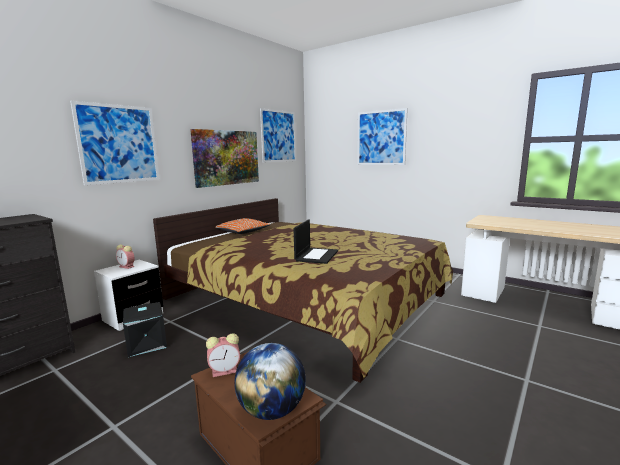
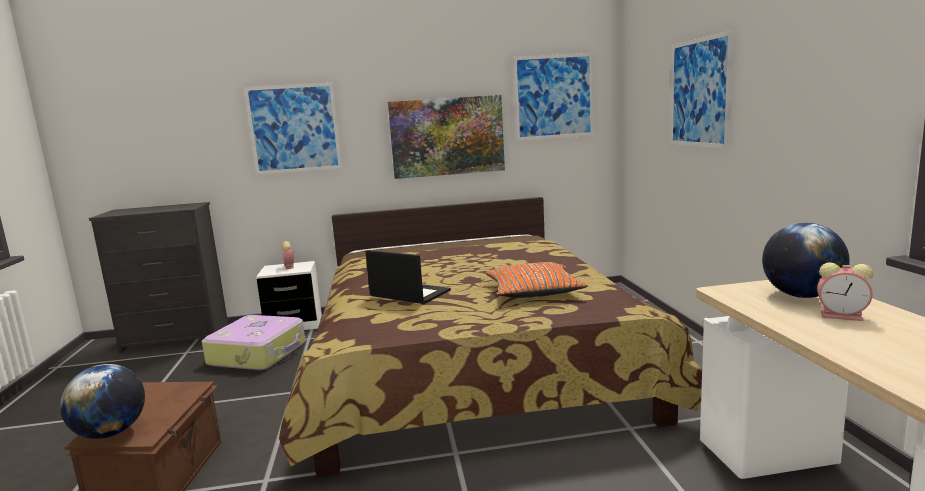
camera: 45 degrees right, 0 degrees up
black storage box [123,302,167,357] -> suitcase [202,315,306,370]
alarm clock [206,333,240,377] -> alarm clock moved to [817,262,874,321]
orange pillow [215,218,271,234] -> orange pillow moved to [485,262,588,298]
laptop [293,219,338,264] -> laptop turned 120 degrees counterclockwise [365,250,451,304]
none -> globe [762,223,850,298]

